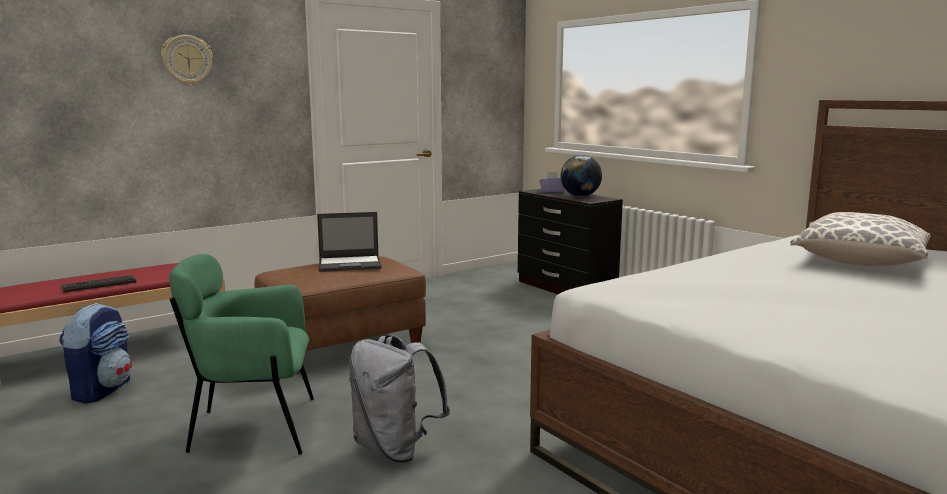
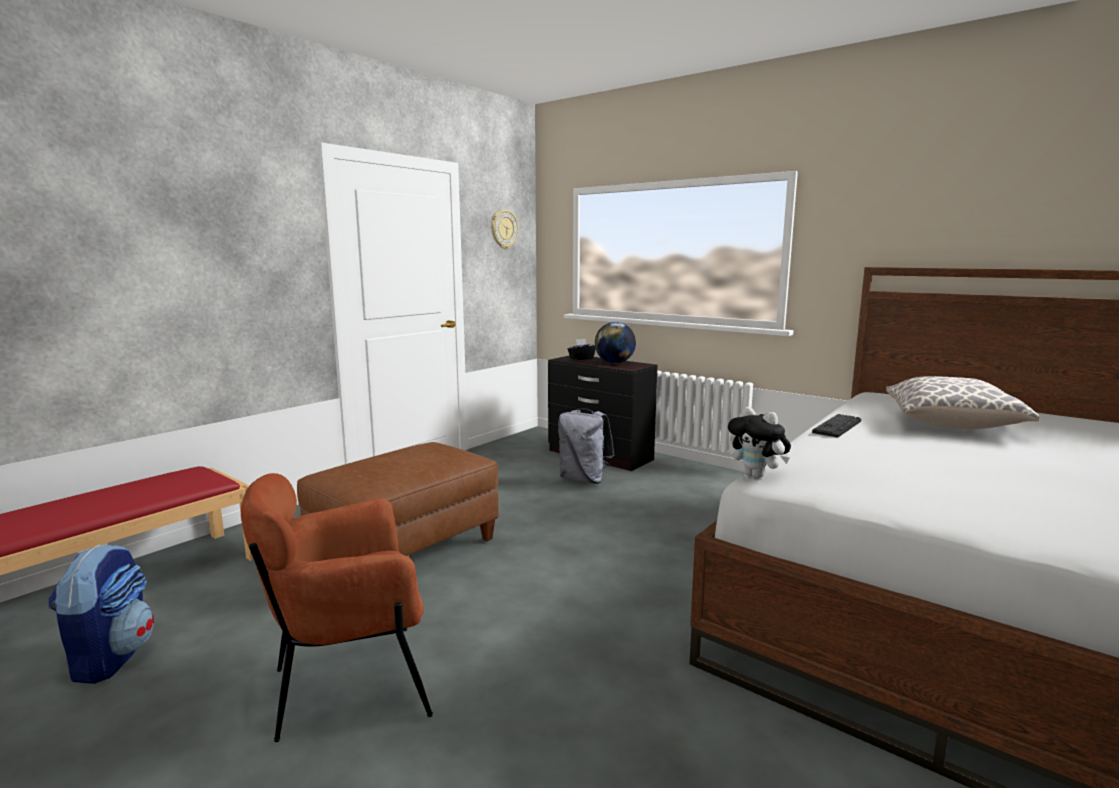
camera: 15 degrees left, 0 degrees up
keyboard [61,275,136,293] -> keyboard moved to [812,414,861,437]
wall clock [161,35,213,86] -> wall clock moved to [491,209,519,249]
green armchair [169,254,314,455] -> brown armchair [241,473,433,742]
laptop [317,212,382,272] -> none
grey backpack [349,335,450,463] -> grey backpack moved to [558,408,614,484]
purple tissue box [539,172,565,192] -> black tissue box [568,339,596,360]
none -> plush toy [728,407,791,478]

